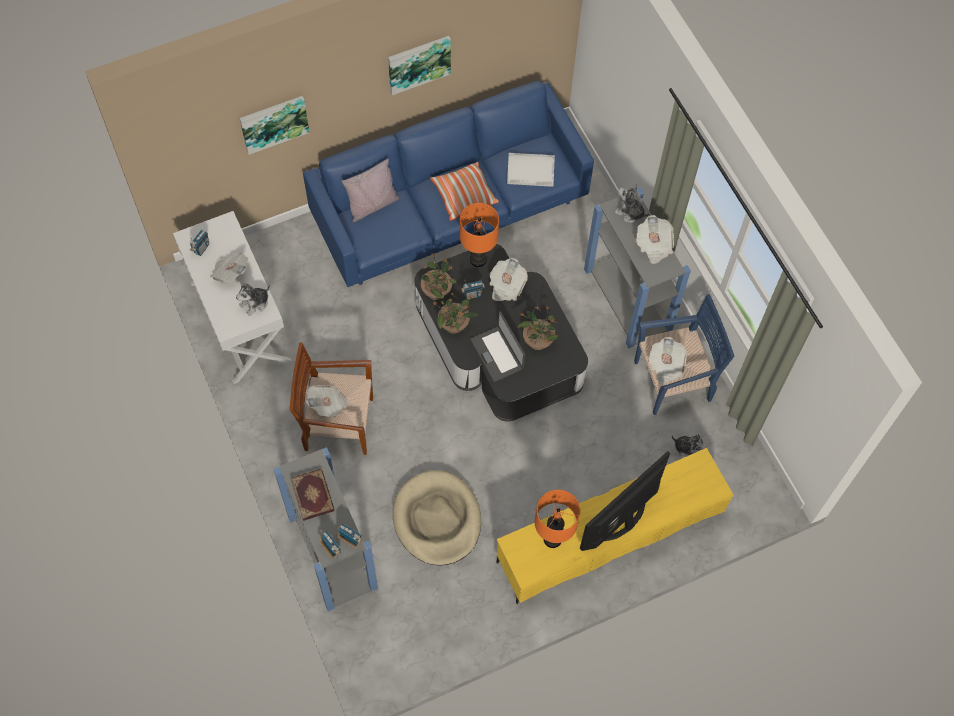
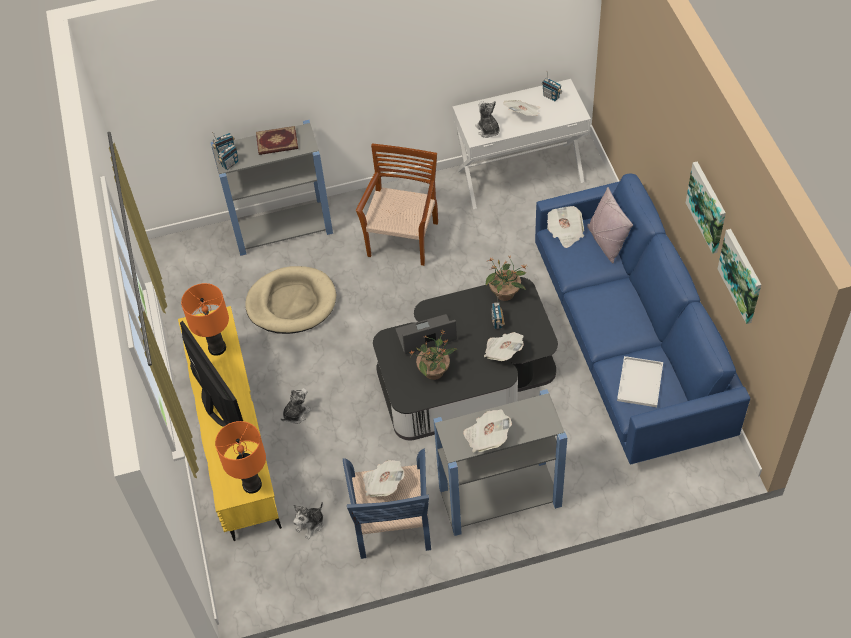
camera: 105 degrees right, 10 degrees down
picture [240,96,309,155] -> picture moved to [718,229,761,324]
newspaper [306,385,350,418] -> newspaper moved to [547,206,584,248]
pillow [430,161,499,221] -> none
potted plant [432,293,479,334] -> none
orange table lamp [460,203,499,267] -> orange table lamp moved to [215,421,266,494]
plush toy [615,184,649,223] -> plush toy moved to [281,388,312,424]

